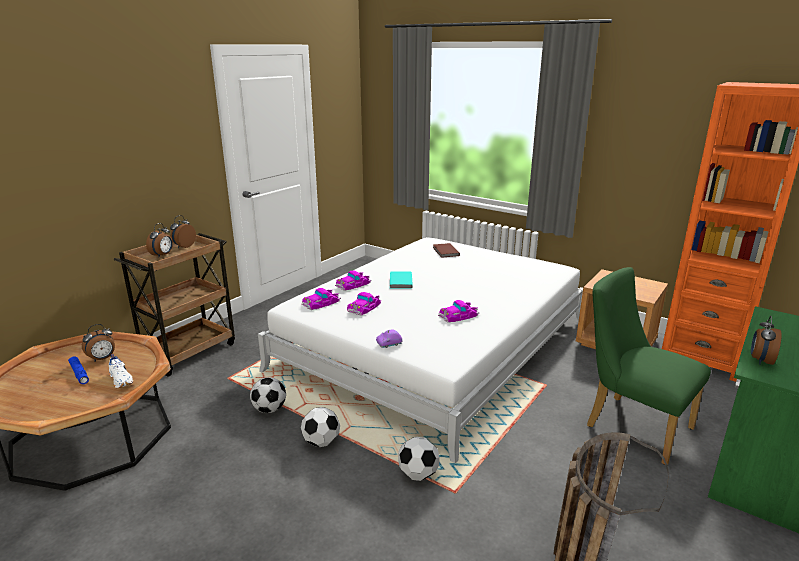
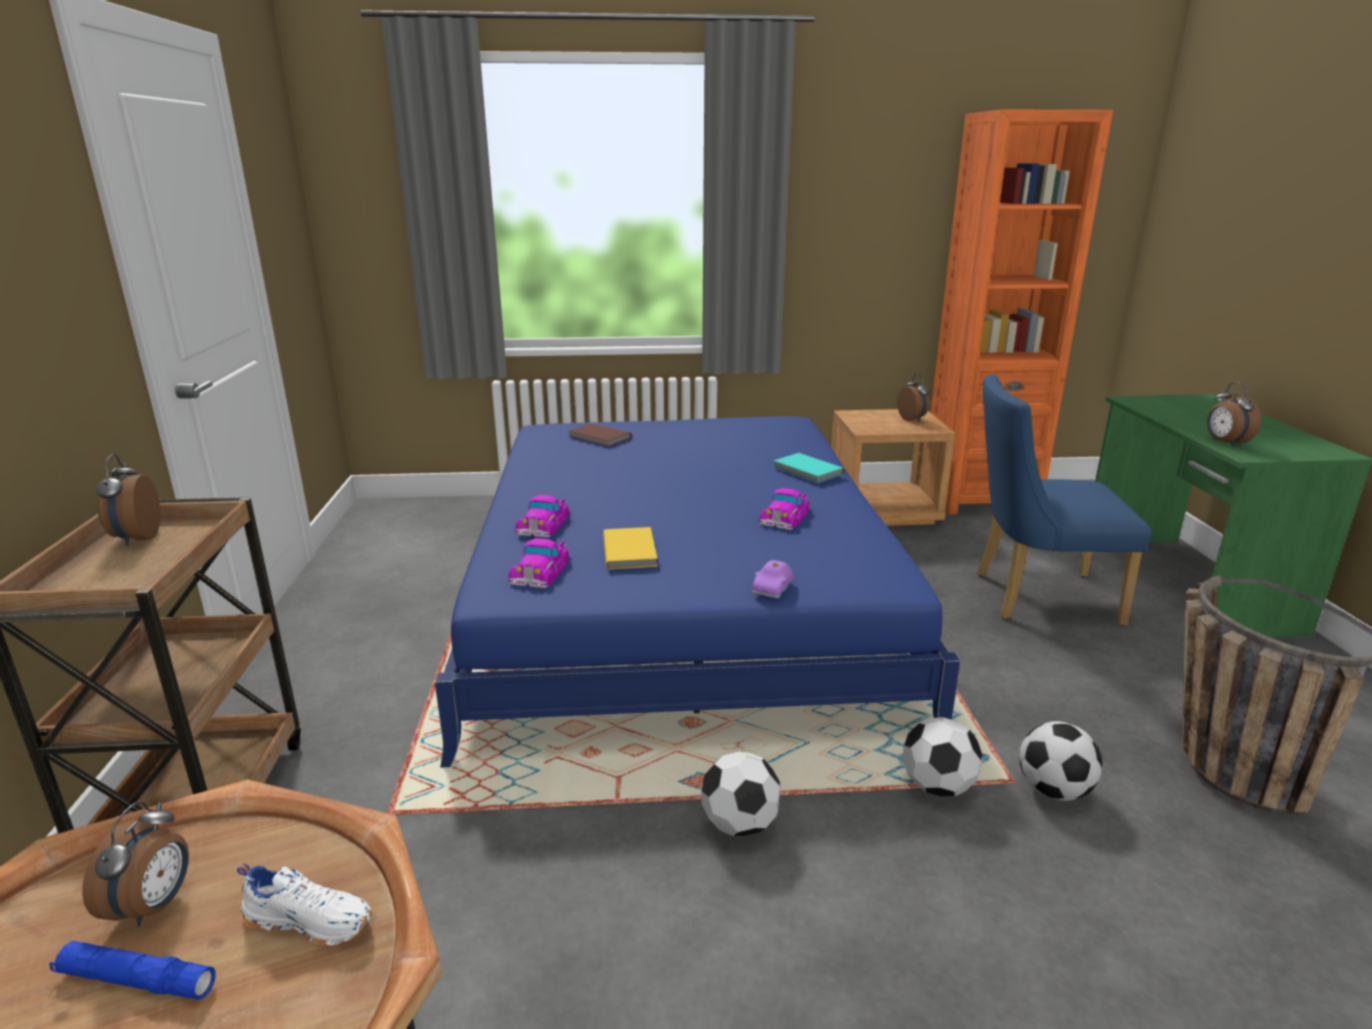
camera: 40 degrees left, 0 degrees up
alarm clock [146,223,173,258] -> alarm clock moved to [897,374,929,422]
football [250,377,286,413] -> football moved to [1020,721,1102,801]
white bed [258,237,583,463] -> blue bed [435,416,961,767]
toy car [347,292,381,315] -> yellow book [603,527,658,570]
turquoise book [390,271,413,288] -> turquoise book moved to [773,453,844,483]
green chair [587,267,711,465] -> blue chair [977,374,1152,626]

